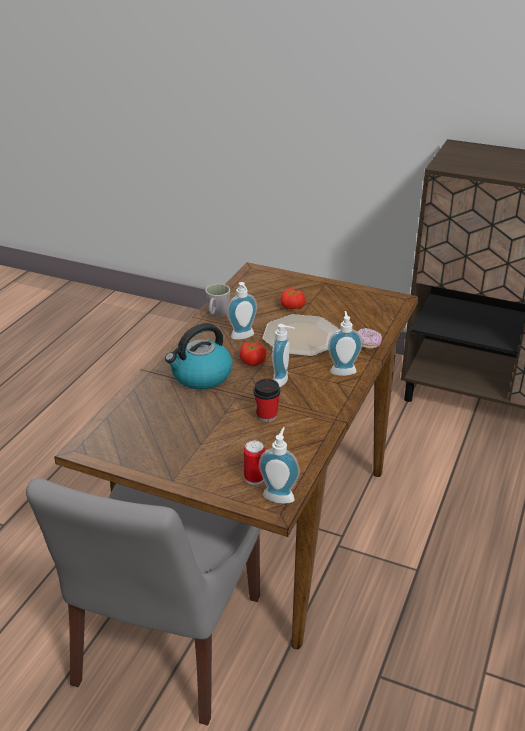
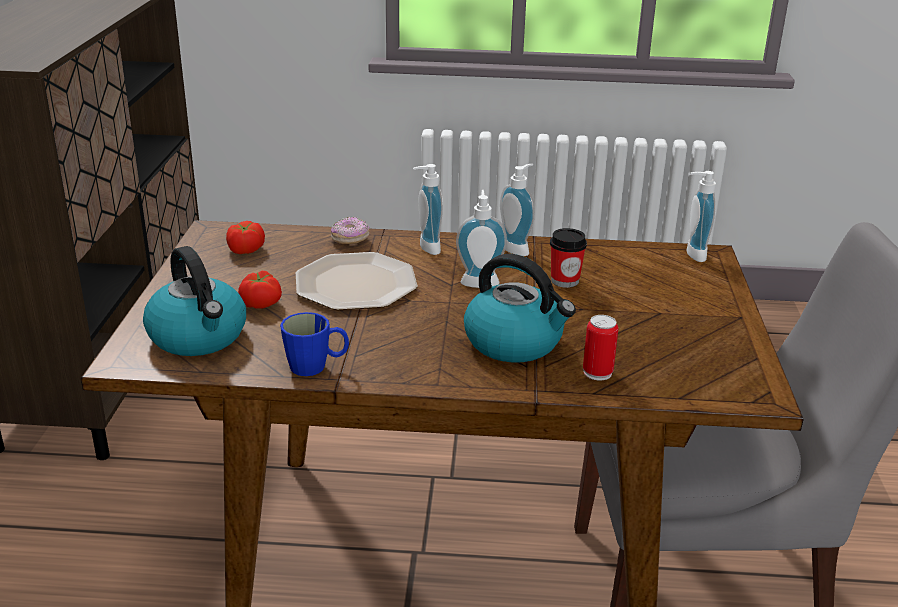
camera: 110 degrees left, 5 degrees down
grey mug [205,284,231,317] -> blue mug [280,312,349,376]
soap dispenser [227,282,257,340] -> soap dispenser moved to [500,164,535,256]
tomato [239,342,267,366] -> tomato moved to [226,221,265,254]
can [244,441,265,485] -> can moved to [583,315,618,381]
none -> kettle [143,246,246,356]

